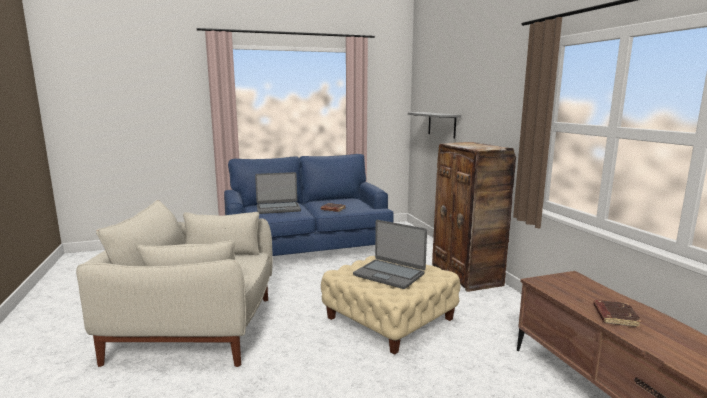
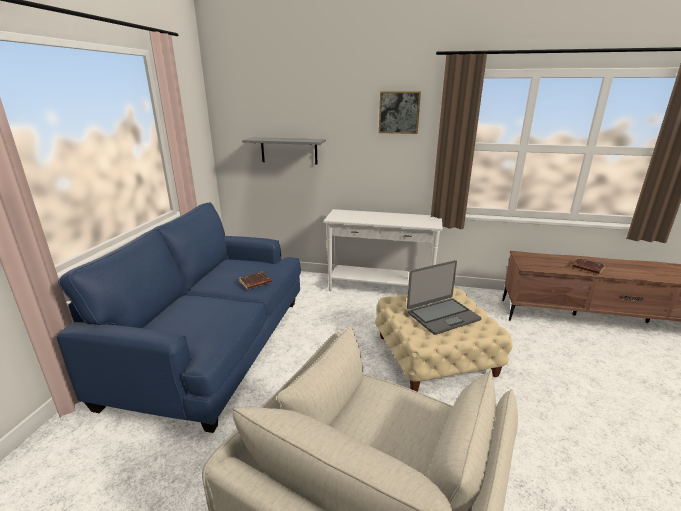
camera: 60 degrees left, 10 degrees up
laptop [255,172,301,214] -> none
brown cabinet [432,142,516,292] -> white console table [323,209,443,291]
none -> picture [379,91,421,134]

